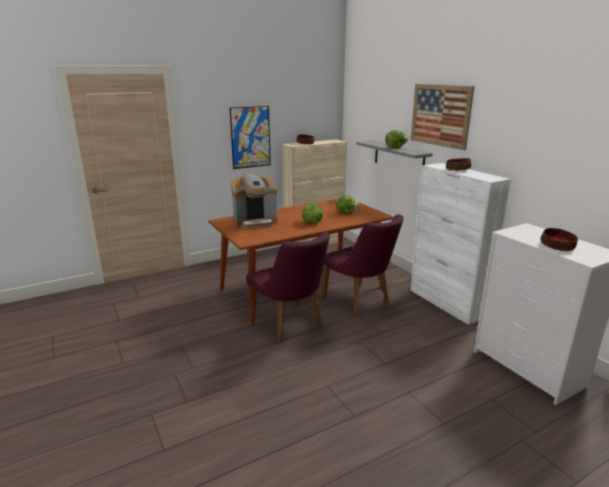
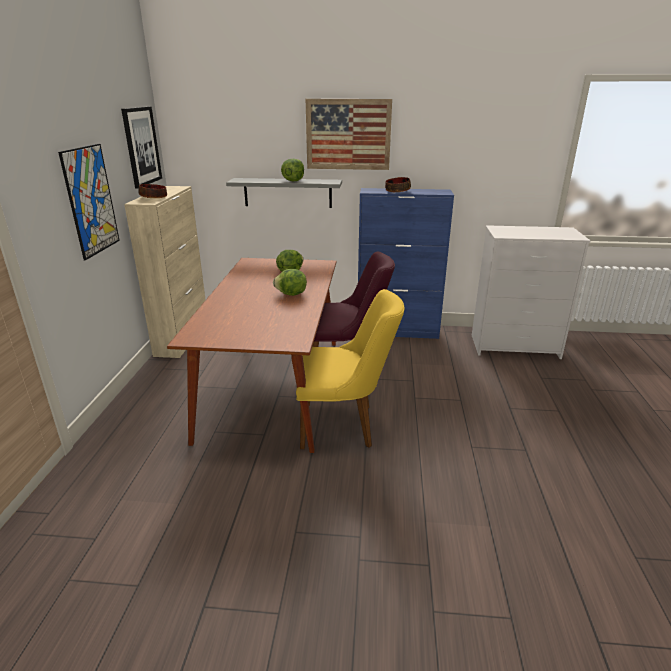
camera: 55 degrees left, 5 degrees up
coffee machine [231,174,278,229] -> none
purple chair [246,232,330,343] -> yellow chair [296,289,405,449]
white cabinet [410,163,511,325] -> blue cabinet [358,188,454,339]
bowl [540,228,578,251] -> none
none -> picture [121,106,162,188]

